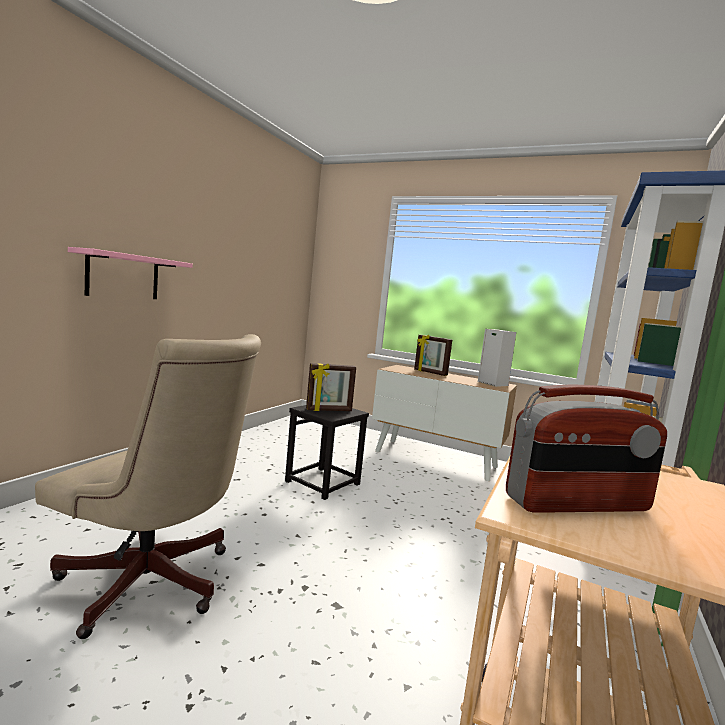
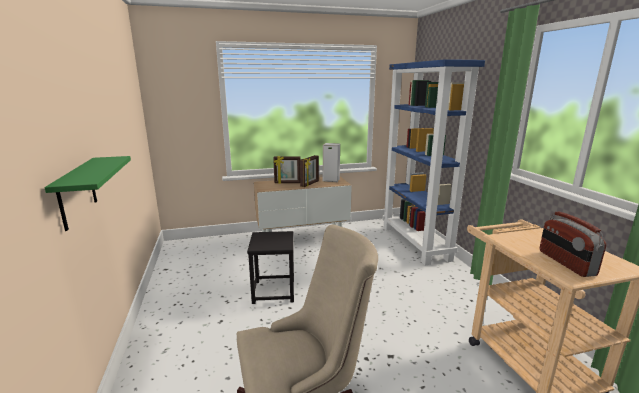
camera: 40 degrees left, 10 degrees up
pink shelf [68,247,193,299] -> green shelf [44,156,131,231]
picture frame [306,363,356,411] -> picture frame moved to [300,155,319,187]
radio [506,384,667,513] -> radio turned 135 degrees clockwise [539,212,606,277]

